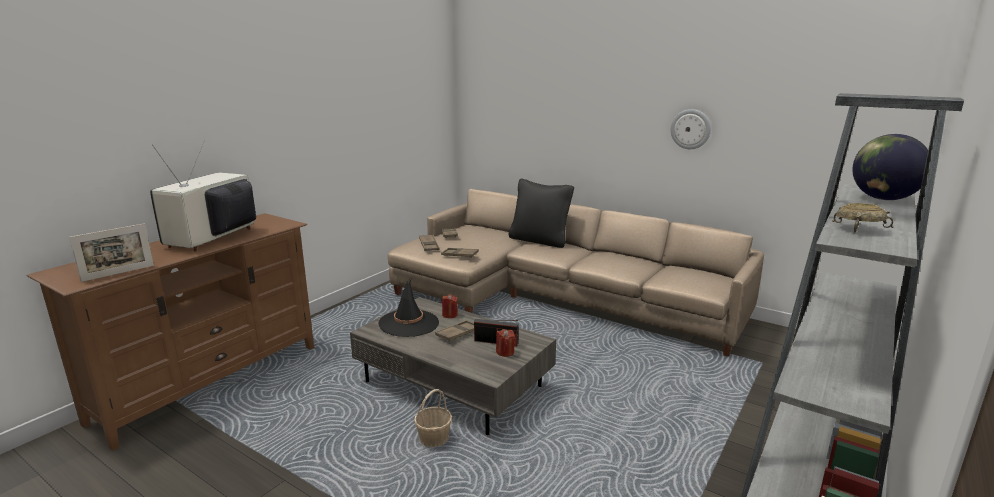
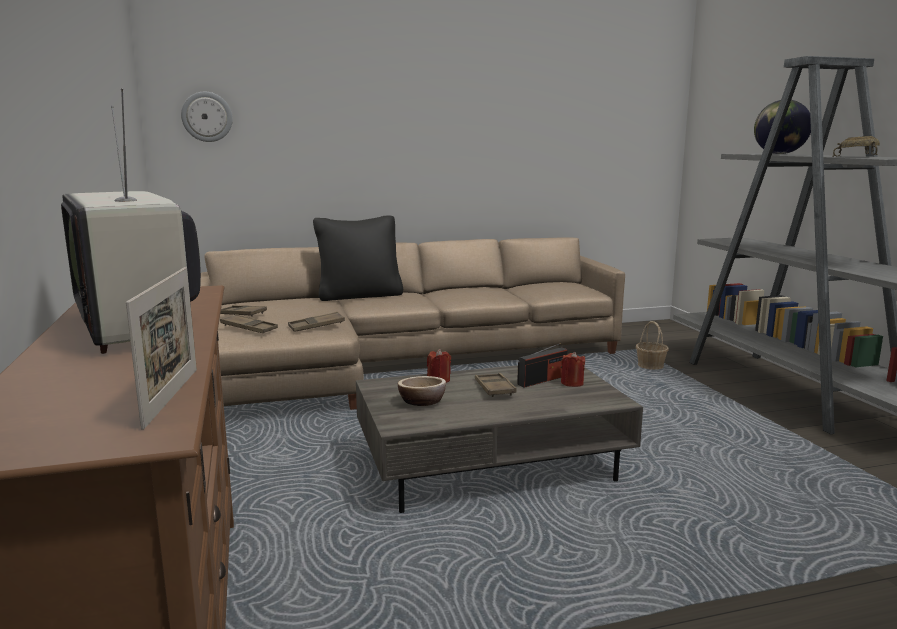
camera: 50 degrees left, 5 degrees down
black hat [378,279,439,337] -> bowl [398,376,446,406]
basket [414,389,452,447] -> basket moved to [636,321,669,370]
wall clock [671,109,711,149] -> wall clock moved to [181,92,233,142]

